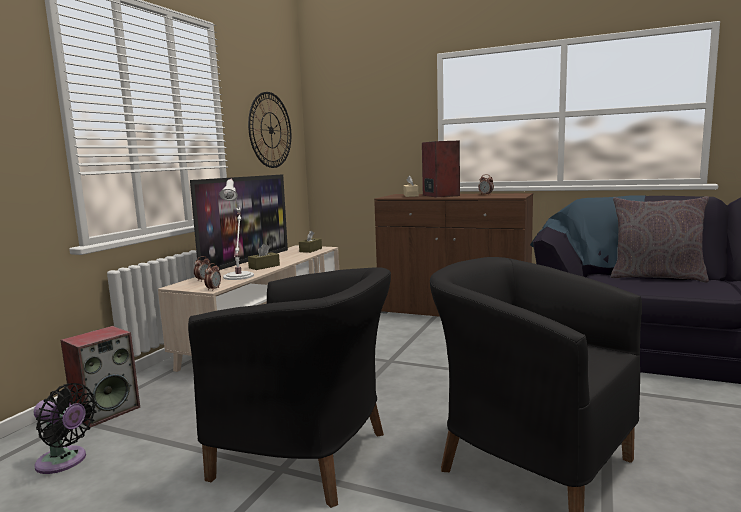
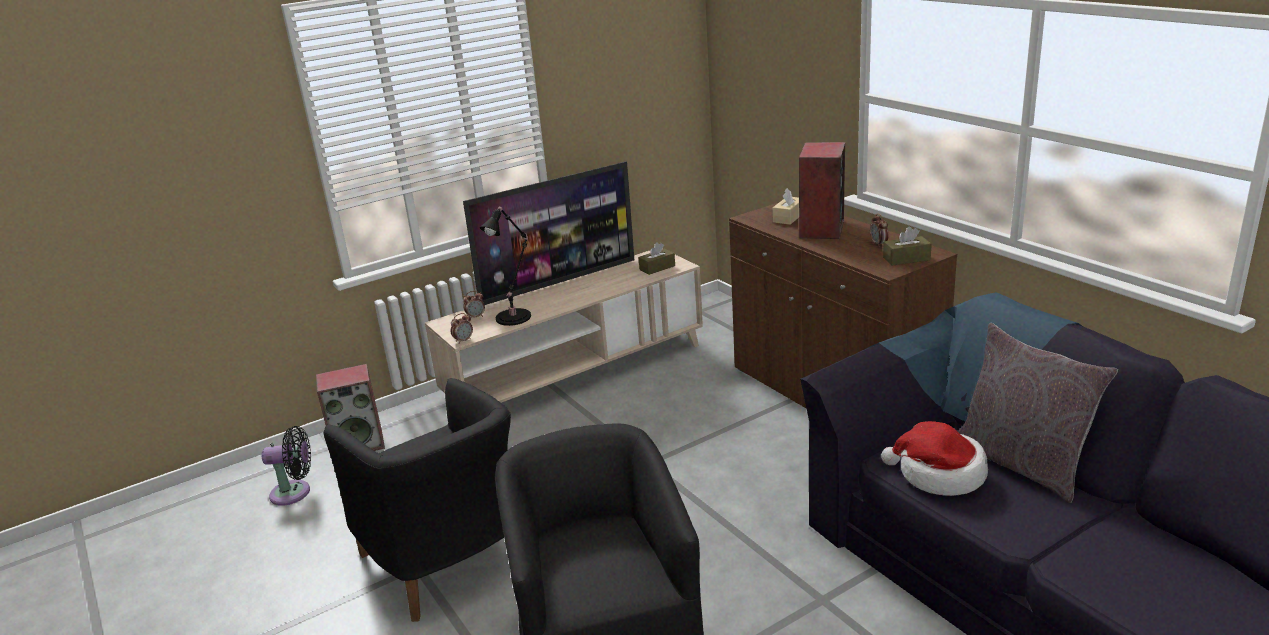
camera: 35 degrees right, 15 degrees up
black fan [34,383,97,474] -> black fan turned 60 degrees counterclockwise [261,426,311,506]
white table lamp [219,179,254,280] -> black table lamp [480,206,531,326]
wall clock [248,92,291,168] -> none
brown tissue box [248,244,280,270] -> brown tissue box moved to [883,227,932,266]
none -> hat [881,421,988,496]

